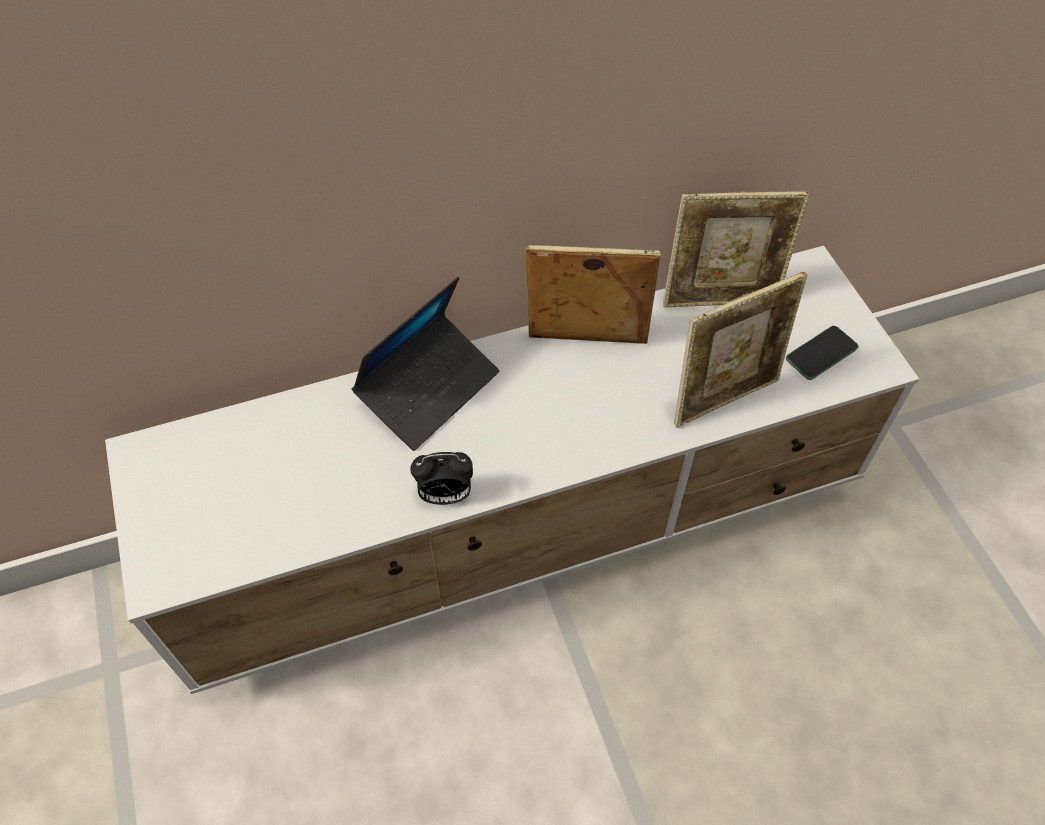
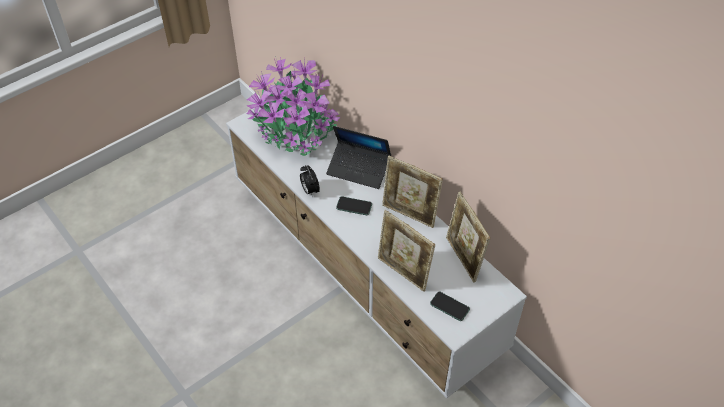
camera: 70 degrees right, 5 degrees down
picture frame [525,245,661,344] -> picture frame turned 135 degrees clockwise [382,156,443,228]
none -> potted plant [247,56,340,156]
none -> phone [336,196,372,215]

